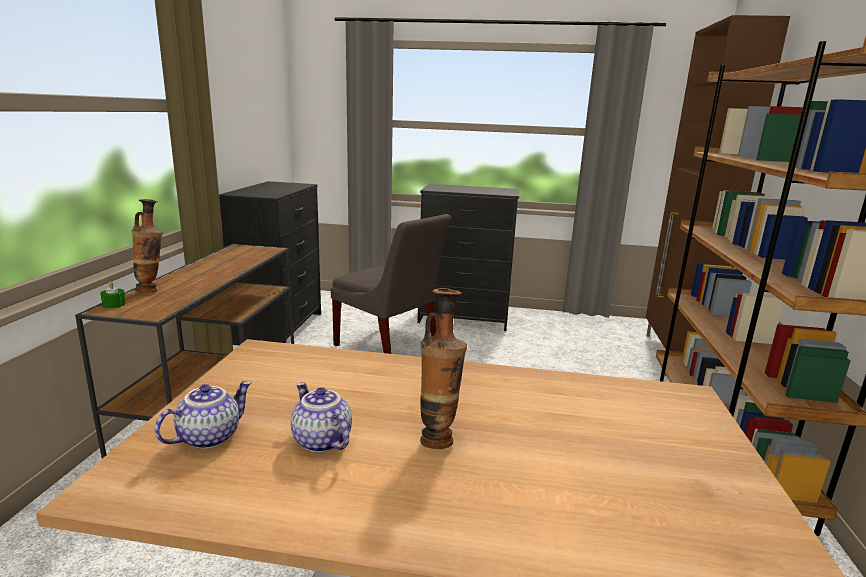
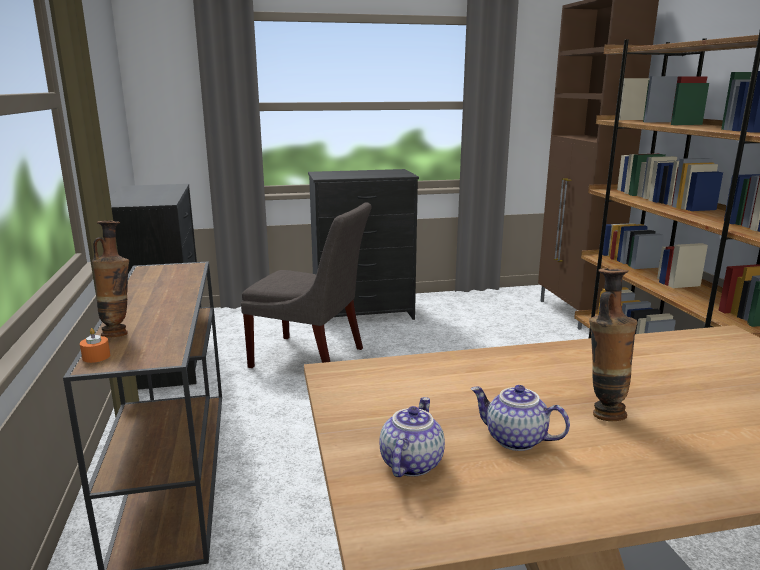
camera: 20 degrees left, 0 degrees up
green candle [100,281,126,308] -> orange candle [80,328,110,363]

